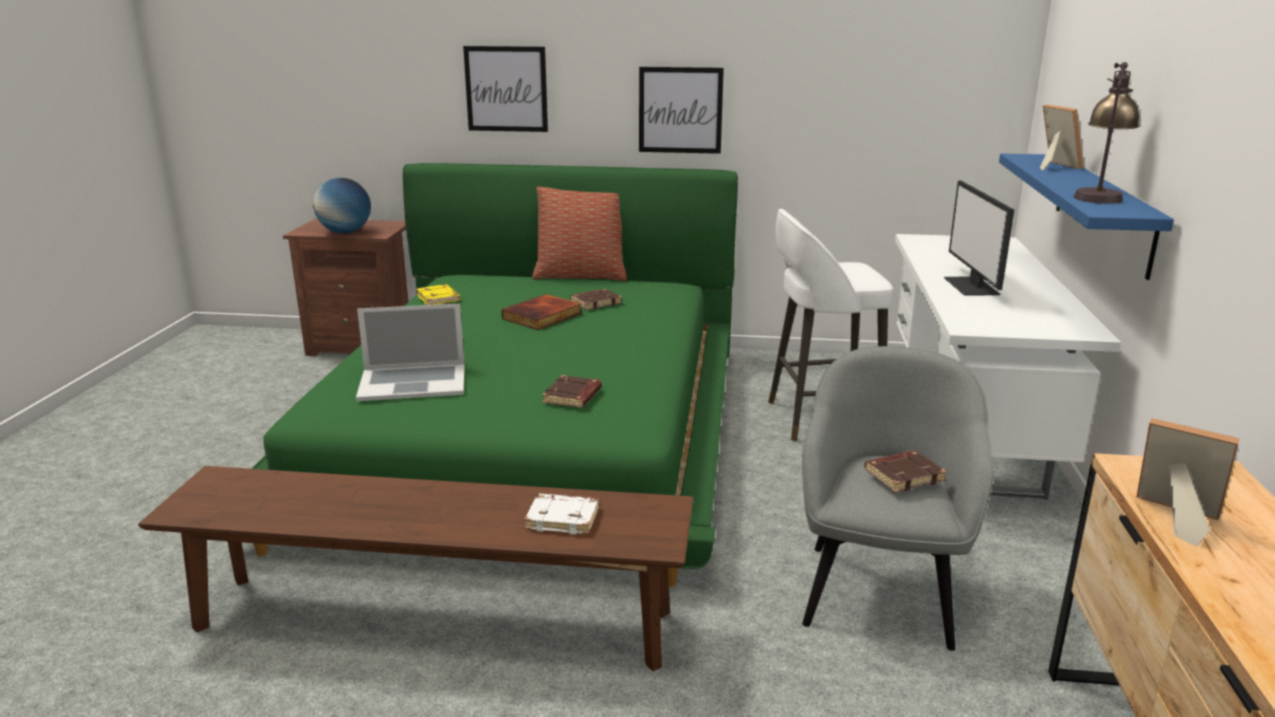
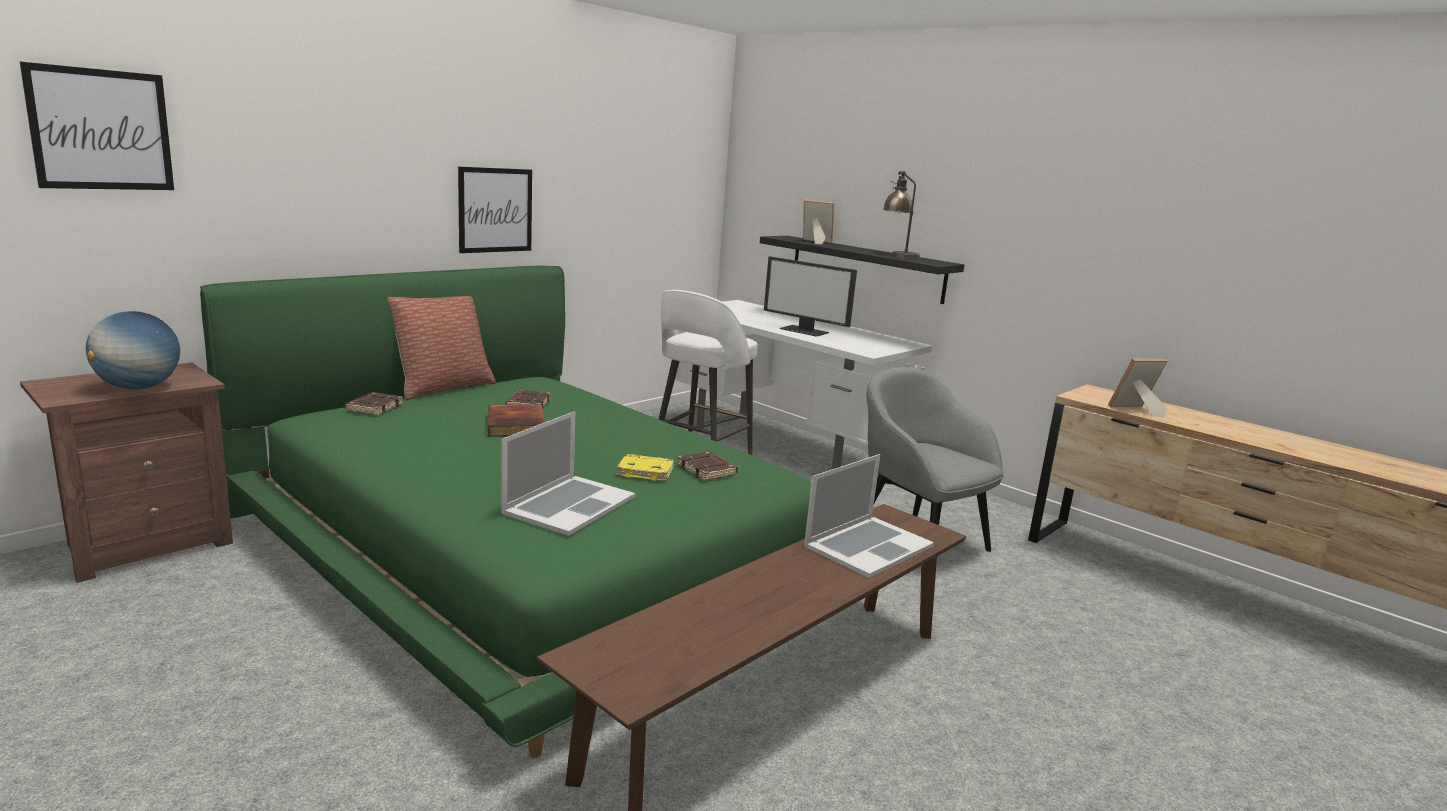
camera: 55 degrees left, 5 degrees down
yellow book [416,284,460,305] -> yellow book moved to [616,454,674,481]
picture [463,46,548,132] -> picture moved to [20,62,174,190]
white book [524,494,599,535] -> laptop [804,454,934,578]
brown book [864,451,947,492] -> brown book moved to [345,392,403,415]
blue shelf [999,153,1174,280] -> black shelf [760,236,964,304]

